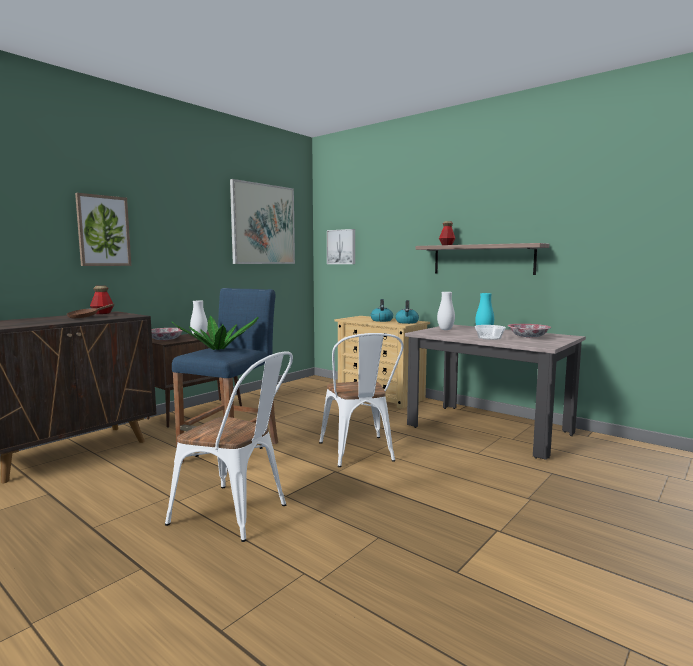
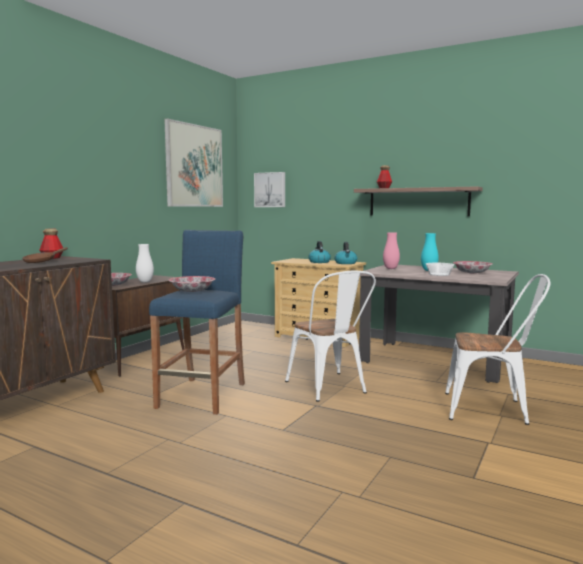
camera: 10 degrees left, 0 degrees up
picture [75,193,131,266] -> none
white chair [165,351,293,542] -> white chair moved to [445,274,551,425]
potted plant [172,315,259,350] -> bowl [169,276,215,292]
white vase [437,292,455,330] -> pink vase [383,232,400,269]

